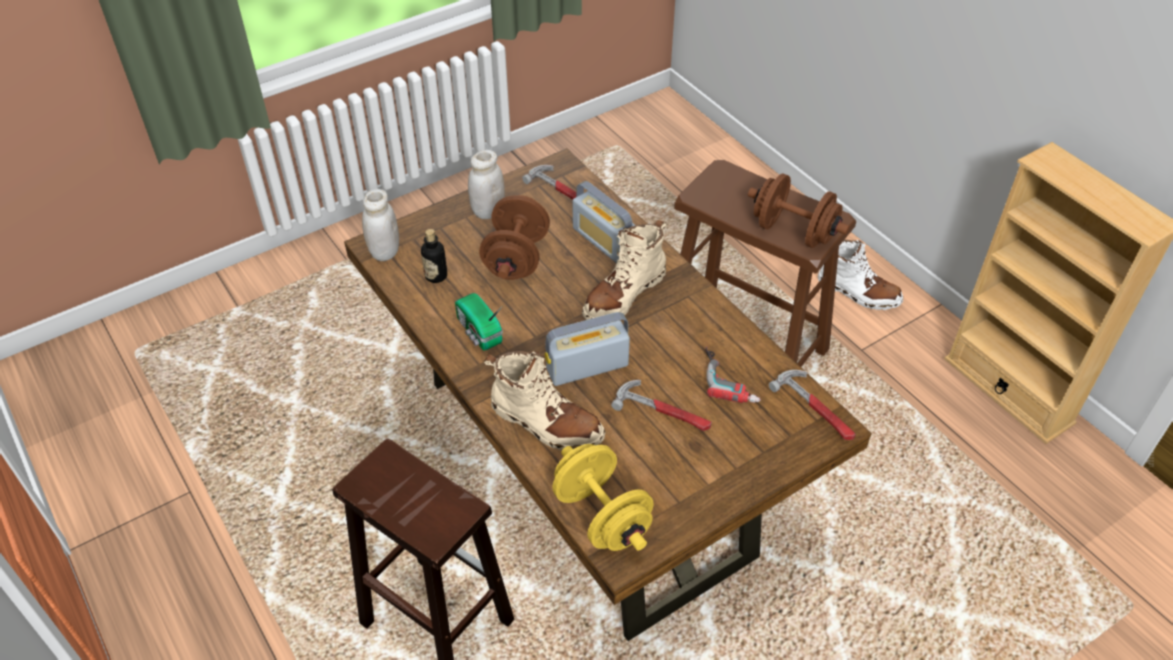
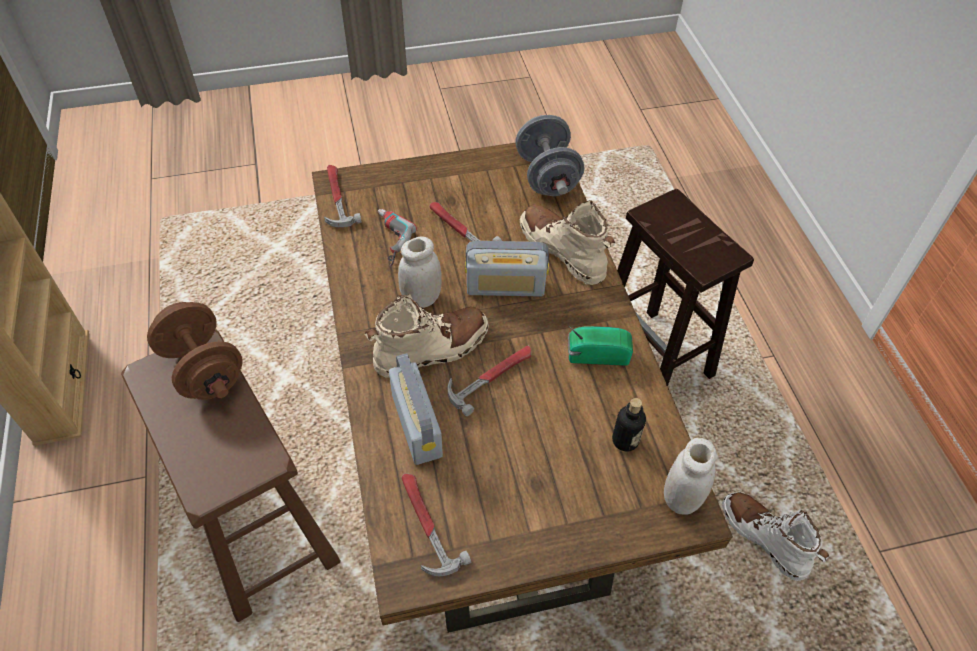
camera: 160 degrees left, 5 degrees up
radio [455,293,503,351] -> radio turned 75 degrees counterclockwise [568,326,633,366]
white jar [468,150,505,219] -> white jar moved to [398,236,441,308]
brown dumbbell [479,195,550,280] -> none
yellow dumbbell [552,444,653,551] -> grey dumbbell [515,115,585,196]
white boot [818,240,903,310] -> white boot moved to [722,492,829,581]
none -> hammer [448,346,531,416]

